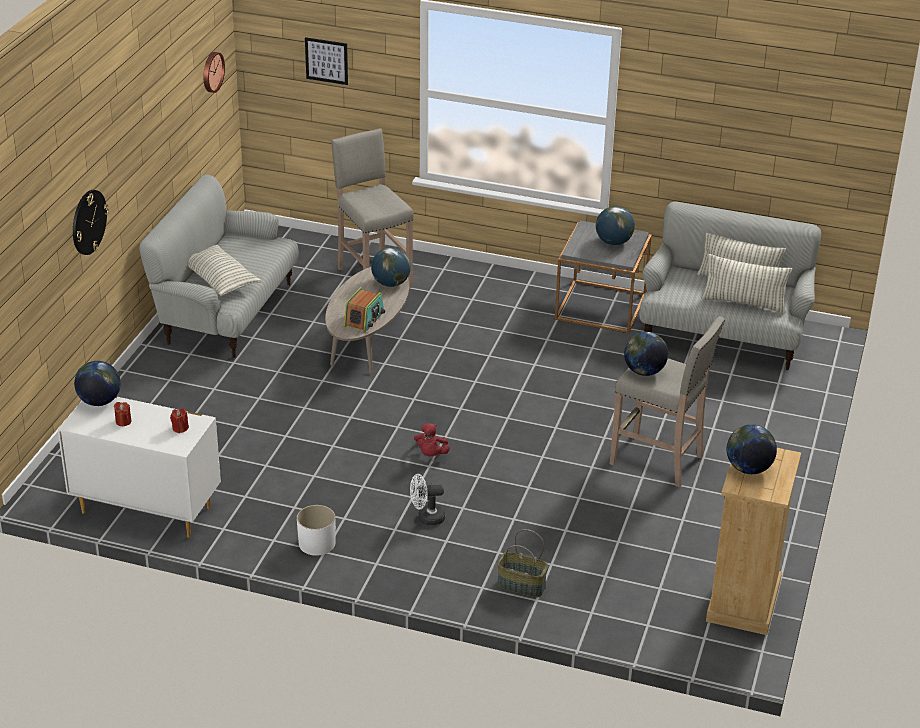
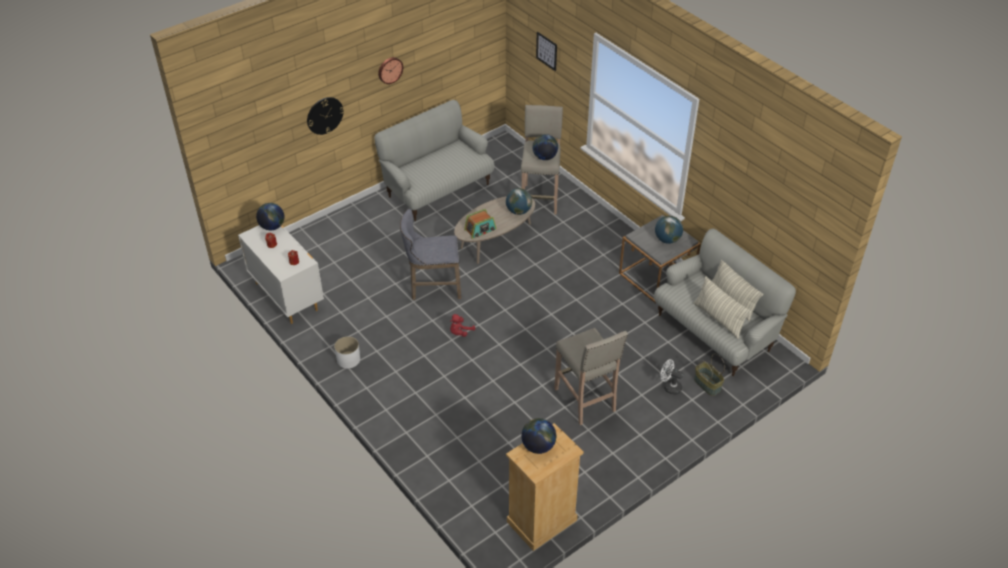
camera: 35 degrees right, 10 degrees up
pillow [188,245,261,296] -> none
wall clock [204,52,225,93] -> wall clock moved to [378,57,403,84]
white fan [410,474,445,526] -> white fan moved to [660,359,684,395]
basket [497,529,548,597] -> basket moved to [694,354,725,396]
globe [624,332,668,376] -> globe moved to [533,134,558,160]
none -> grey stool [400,209,461,300]

